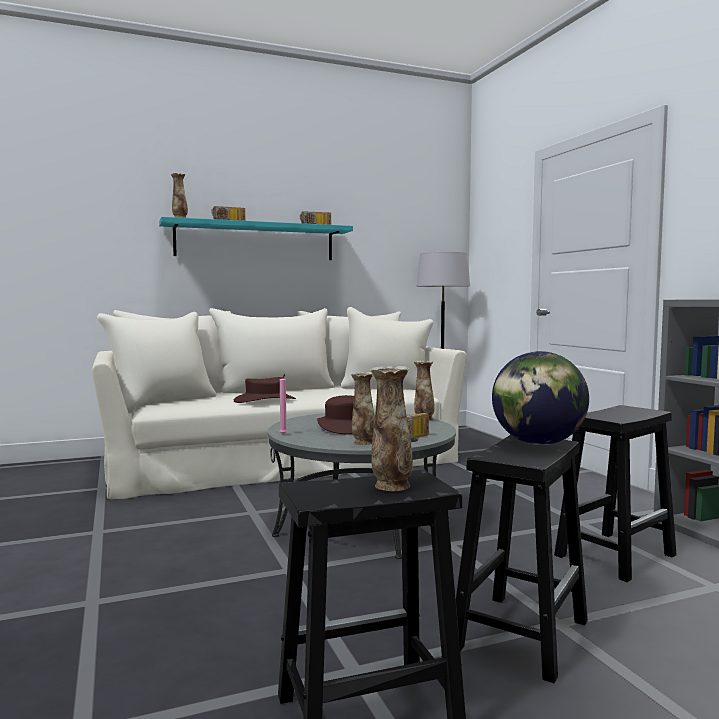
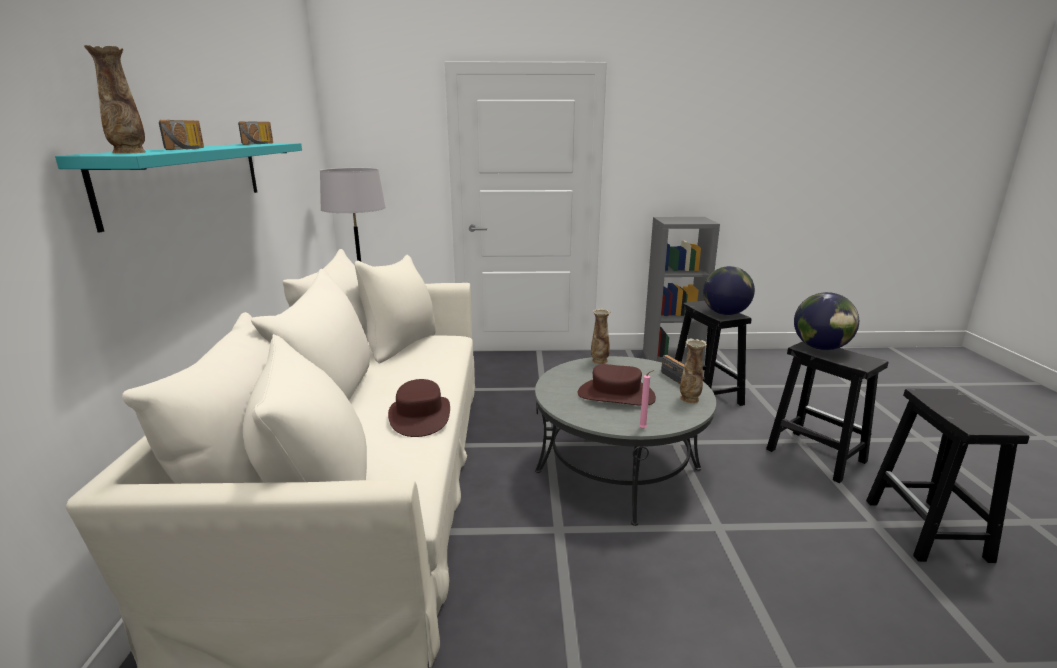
camera: 70 degrees left, 15 degrees up
vase [370,366,413,491] -> none
none -> globe [703,266,755,315]

